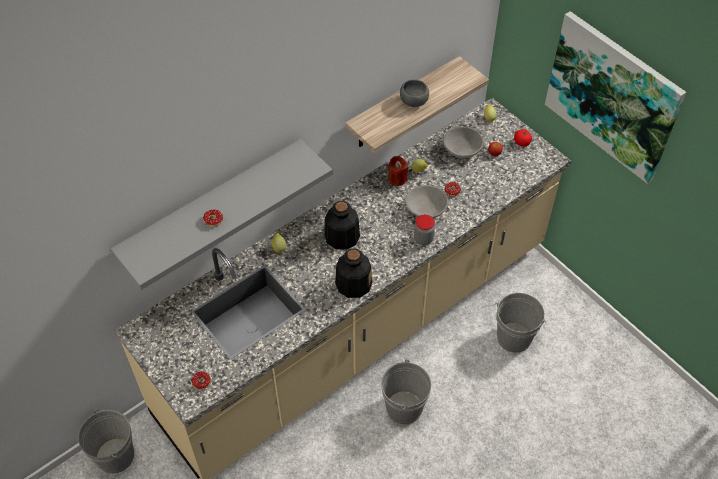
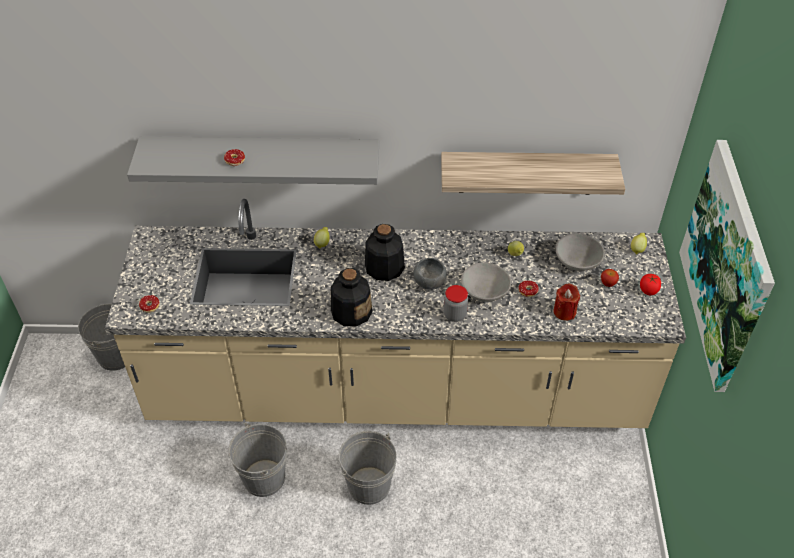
camera: 40 degrees right, 5 degrees down
red candle [388,156,408,186] -> red candle moved to [553,284,580,321]
grey bowl [400,79,429,107] -> grey bowl moved to [413,258,447,290]
grey bucket [495,293,546,353] -> grey bucket moved to [228,423,287,497]

